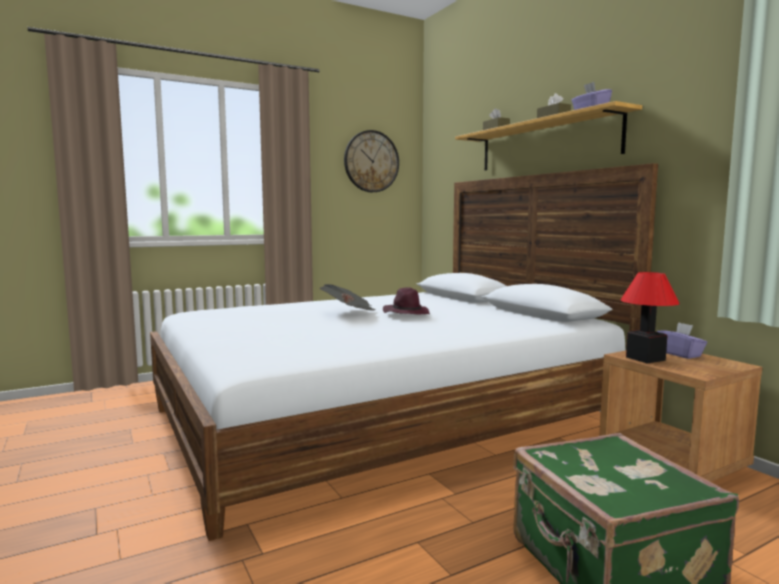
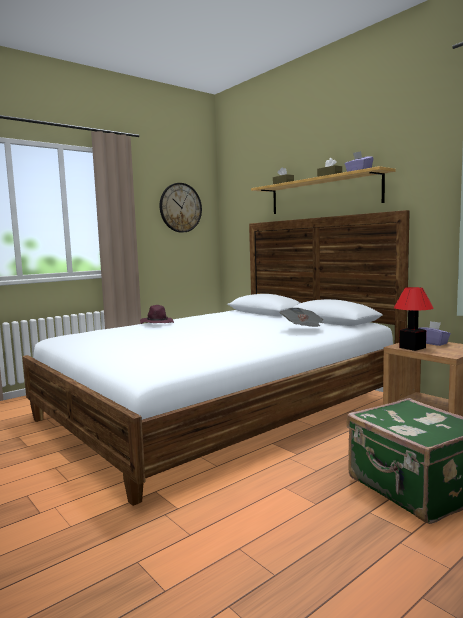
camera: 10 degrees left, 0 degrees up
newspaper [320,284,375,310] -> newspaper moved to [280,308,323,327]
purple hat [383,287,430,315] -> purple hat moved to [140,305,174,324]

